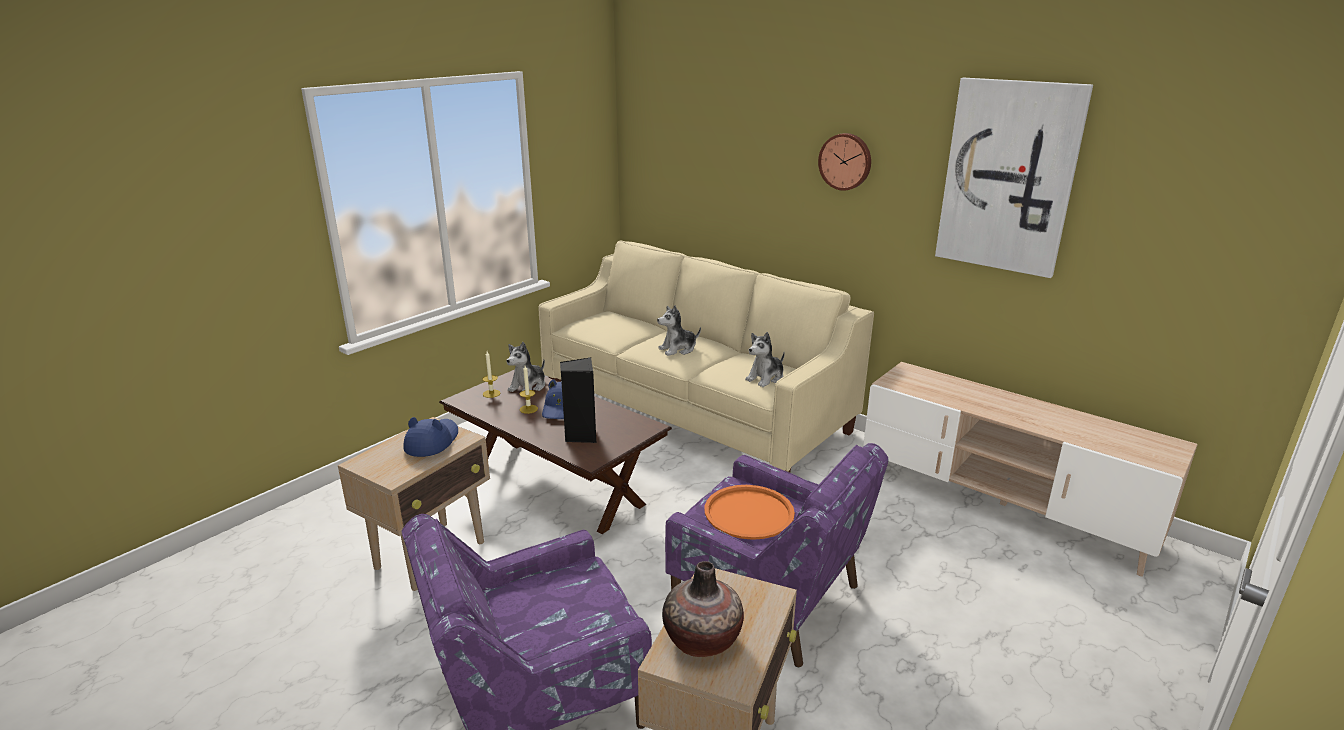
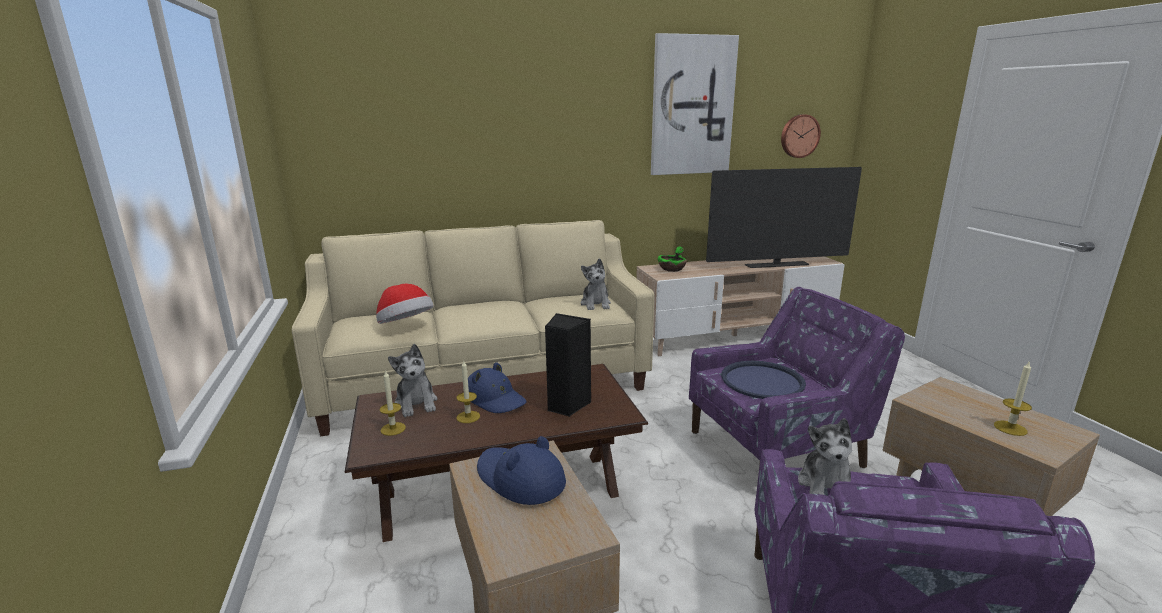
camera: 55 degrees left, 5 degrees down
plush toy [657,305,701,356] -> plush toy moved to [798,418,852,495]
vase [662,561,744,657] -> candle [994,362,1032,436]
orange tray [704,485,795,540] -> blue tray [721,361,806,399]
wall clock [818,133,871,191] -> wall clock moved to [781,114,821,158]
none -> hat [376,283,434,324]
none -> green bowl [658,246,687,272]
none -> television [706,167,862,268]

